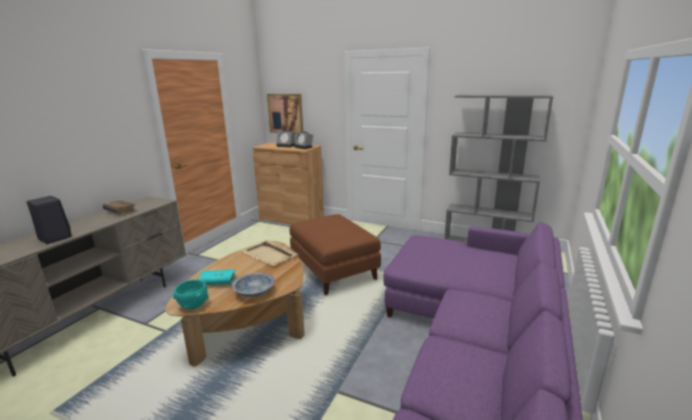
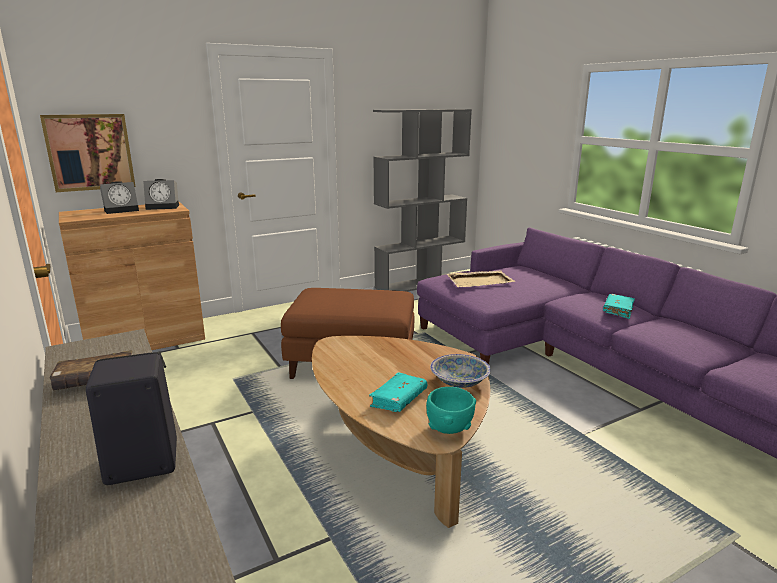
camera: 55 degrees left, 0 degrees up
beige tray [241,240,298,266] -> beige tray moved to [447,270,515,287]
none -> turquoise book [603,294,635,319]

